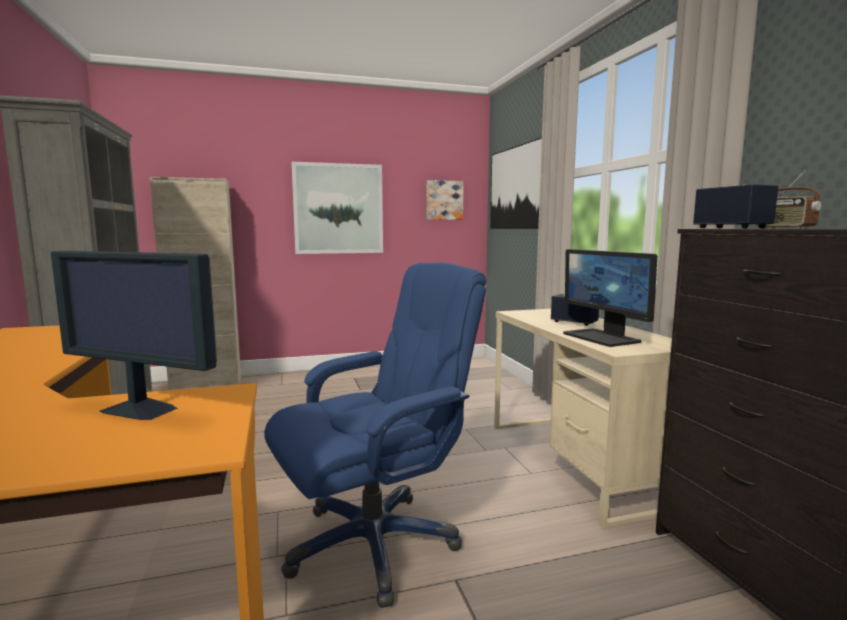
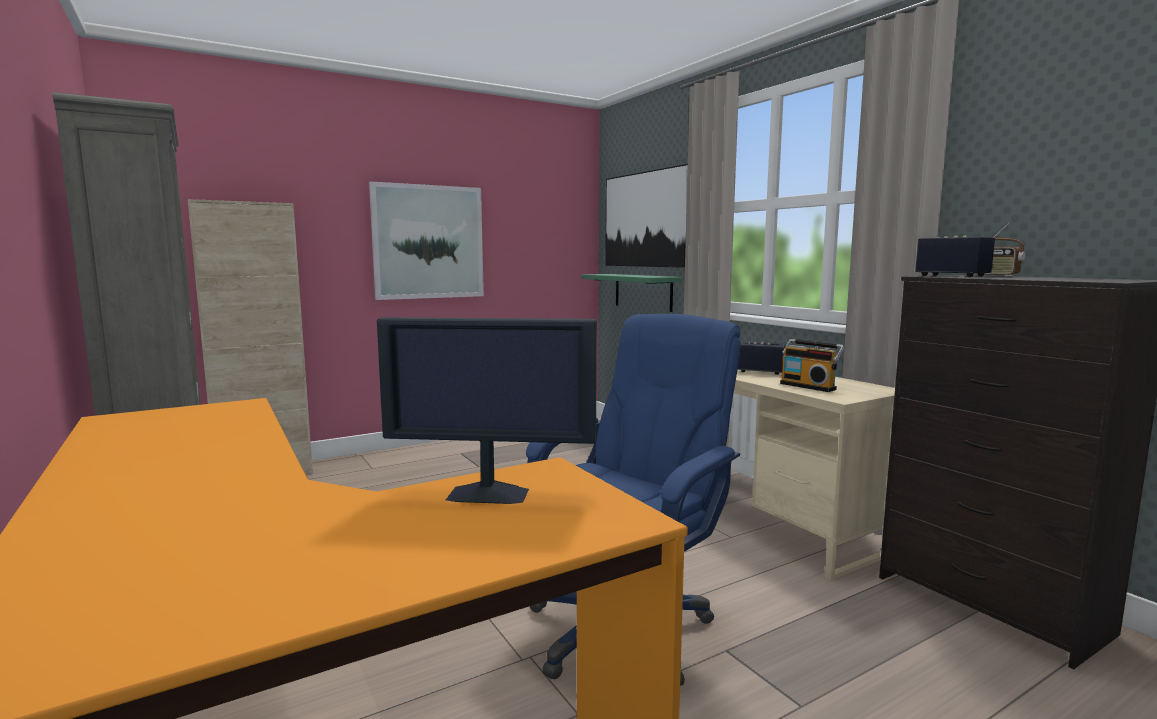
camera: 15 degrees left, 0 degrees up
picture [426,180,464,220] -> none
monitor [563,249,657,347] -> radio [780,339,845,392]
none -> green shelf [582,274,682,312]

